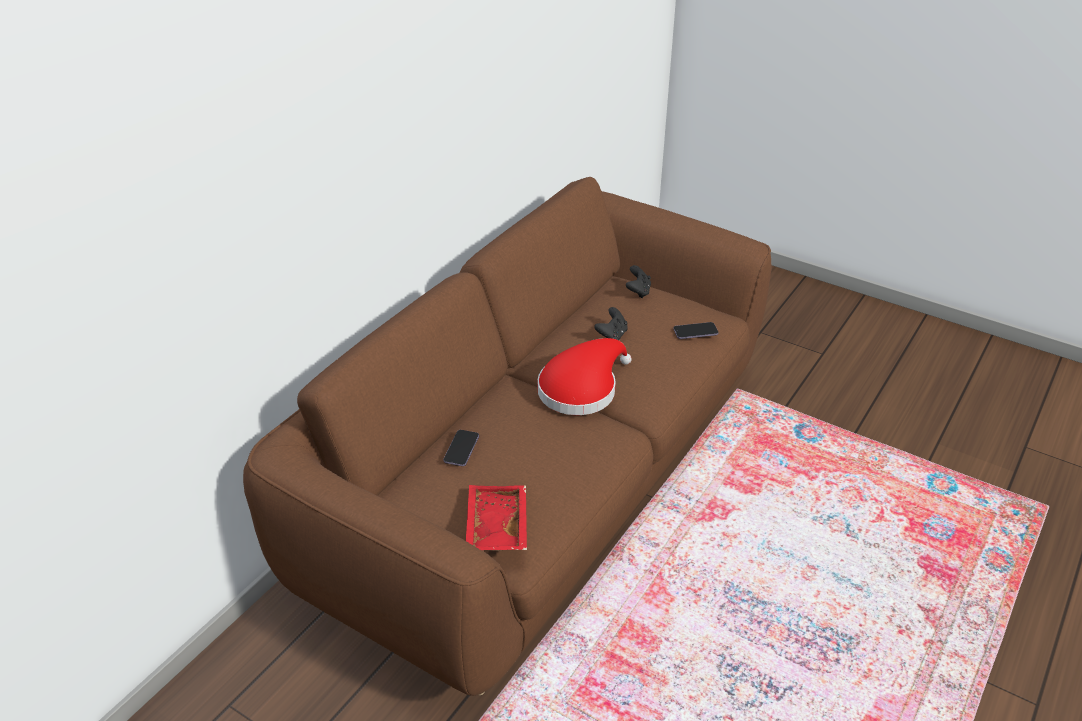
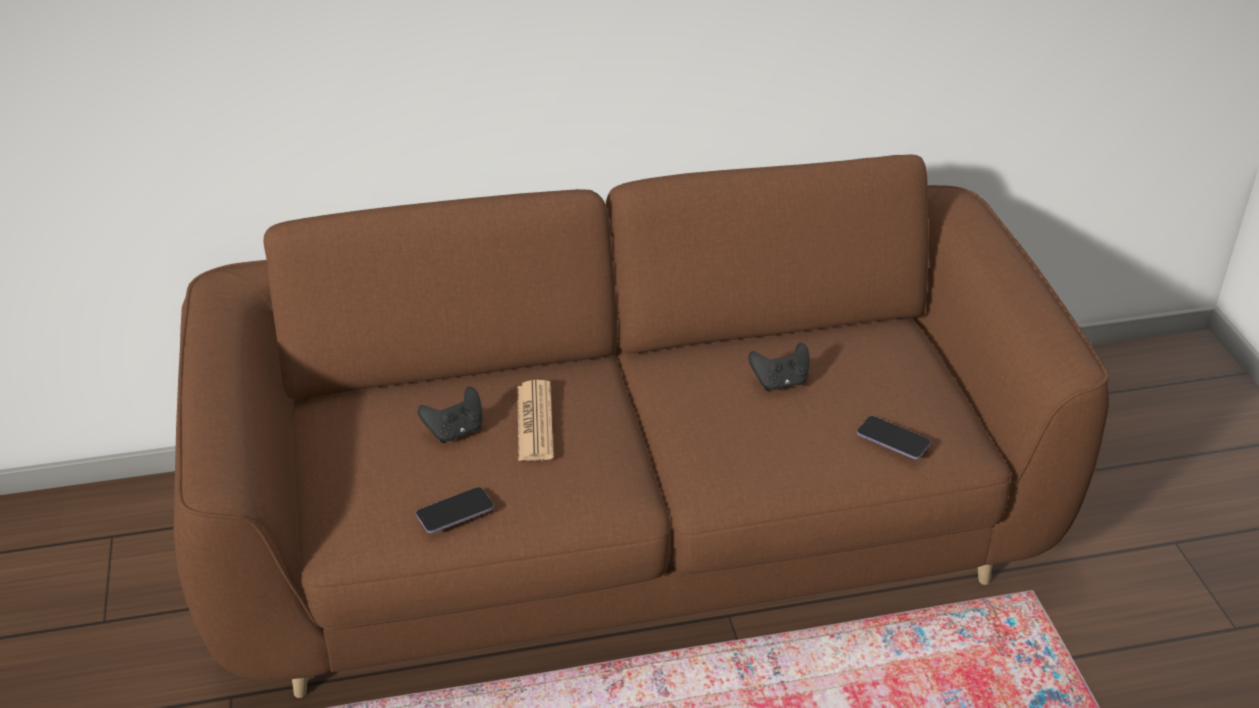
camera: 45 degrees right, 0 degrees up
phone [443,430,479,466] -> phone moved to [416,487,494,534]
red tray [466,485,527,551] -> none
red hat [538,338,632,415] -> none
black game controller [626,265,651,298] -> black game controller moved to [418,387,482,443]
none -> newspaper [517,380,554,461]

